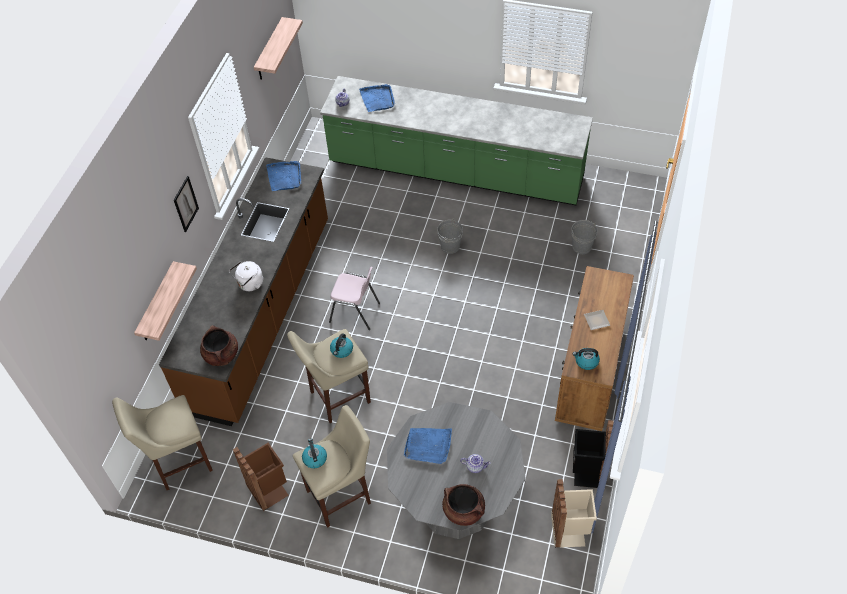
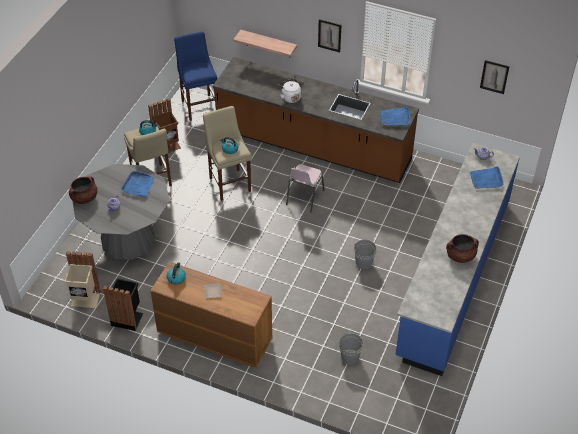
camera: 95 degrees right, 5 degrees down
beige stool [112,395,213,490] -> blue stool [174,31,218,121]
brown cooking pot [200,325,238,366] -> brown cooking pot moved to [446,234,479,263]
shelf [254,17,303,80] -> picture [480,60,510,94]
green counter [320,76,593,206] -> blue counter [396,143,520,376]

